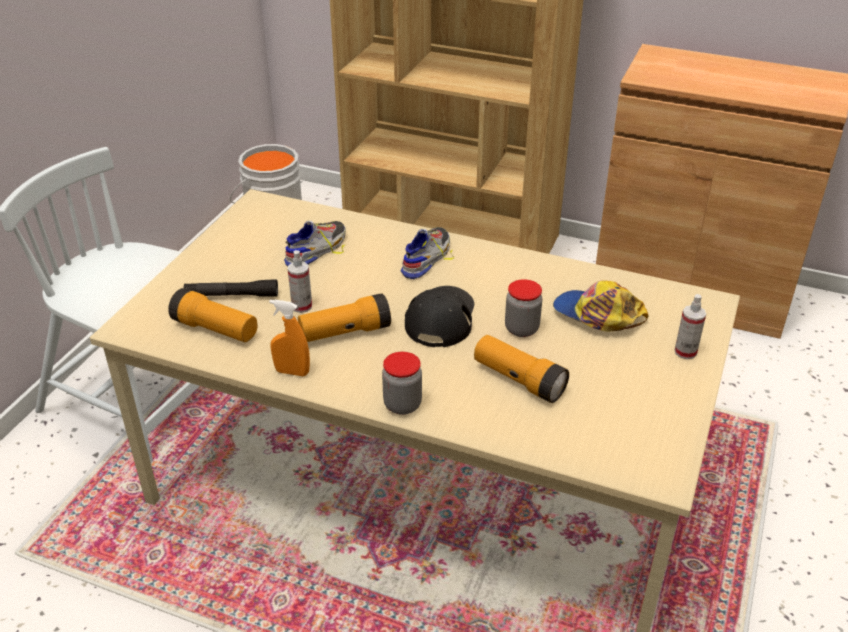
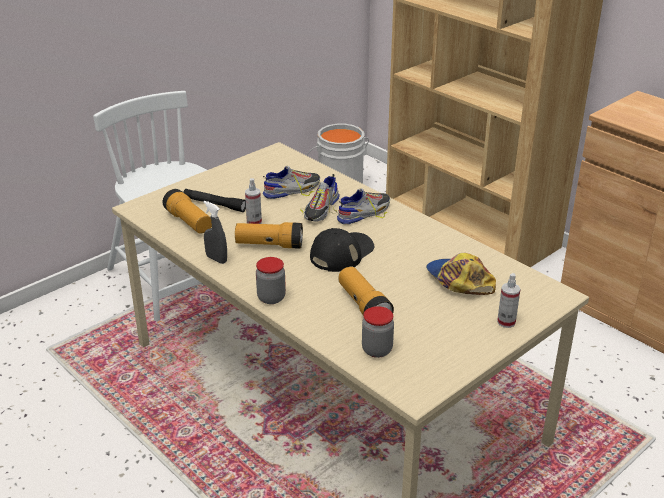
camera: 25 degrees right, 5 degrees down
orange spray bottle [269,300,310,376] -> grey spray bottle [203,201,227,264]
jar [505,279,542,337] -> jar moved to [362,306,394,358]
none -> shoe [300,174,340,222]

